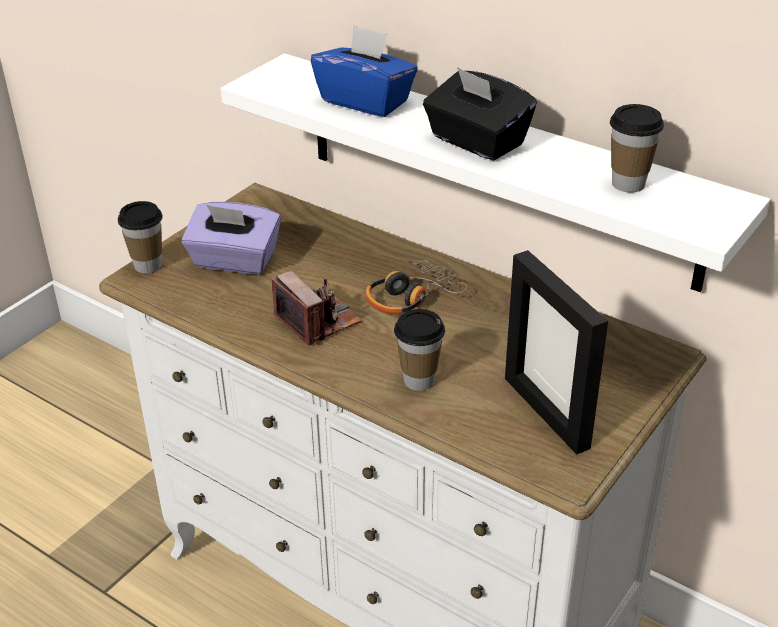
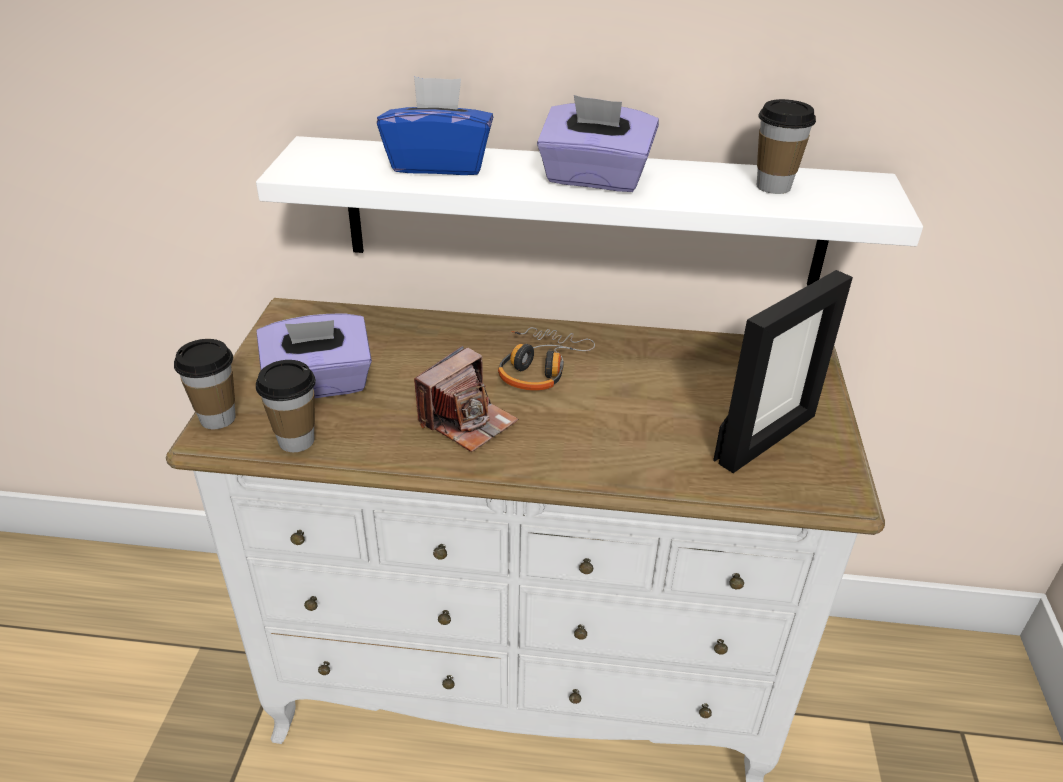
camera: 30 degrees left, 0 degrees up
camera [272,271,361,345] -> camera turned 105 degrees clockwise [414,346,518,452]
cup [394,309,445,391] -> cup moved to [256,360,316,452]
black tissue box [423,67,537,161] -> purple tissue box [537,95,659,192]
picture frame [505,250,608,454] -> picture frame turned 75 degrees counterclockwise [713,270,853,473]

